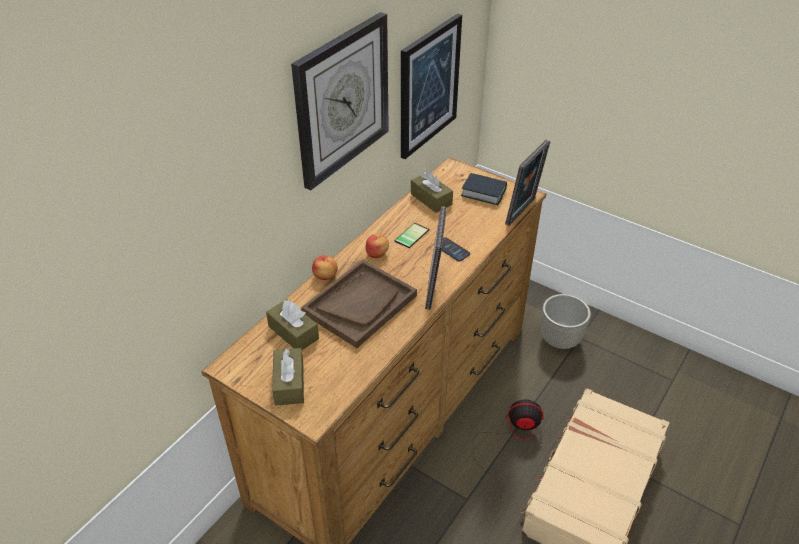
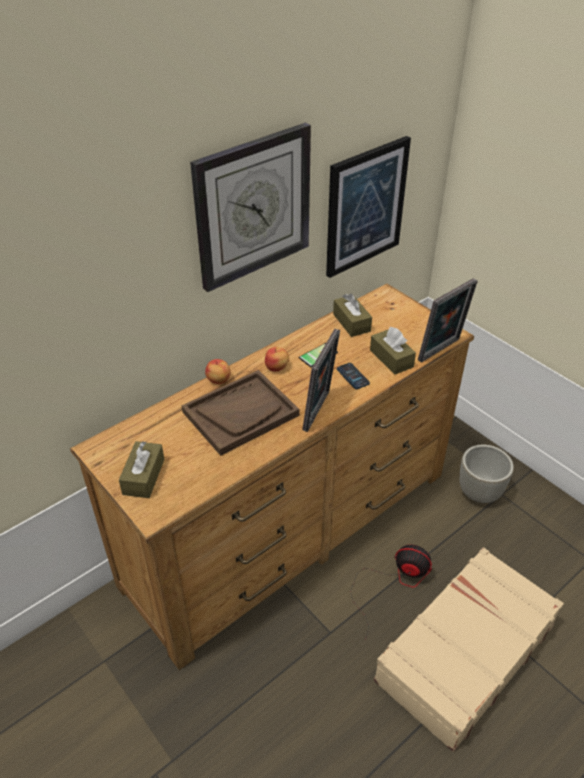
camera: 15 degrees right, 0 degrees up
brown tissue box [266,299,319,350] -> brown tissue box moved to [370,327,416,375]
book [461,173,507,205] -> none

